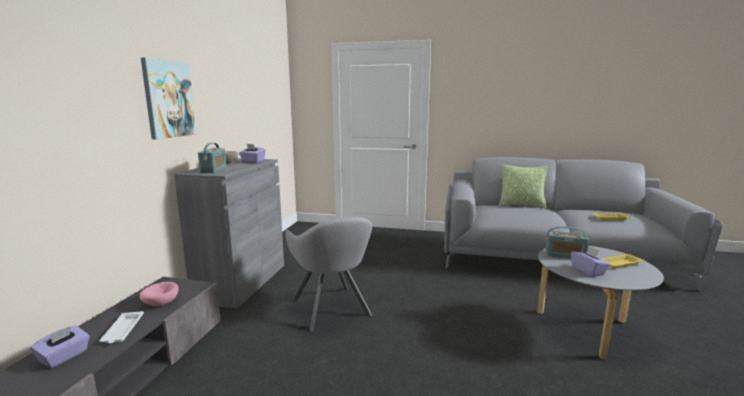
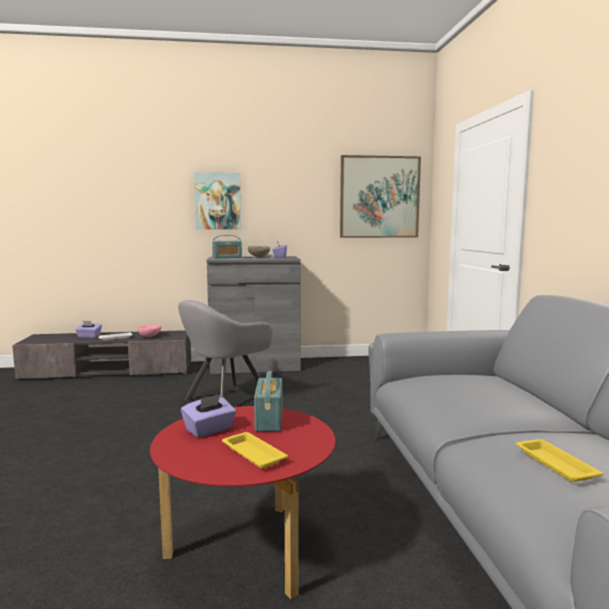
camera: 70 degrees right, 5 degrees down
pillow [499,164,548,209] -> none
grey coffee table [537,246,664,360] -> red coffee table [150,406,335,599]
none -> picture [340,155,421,238]

